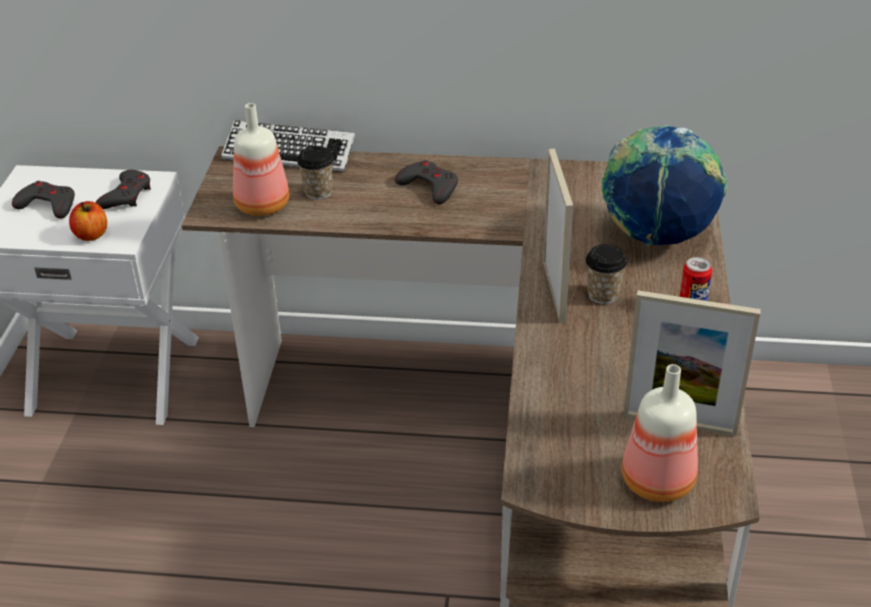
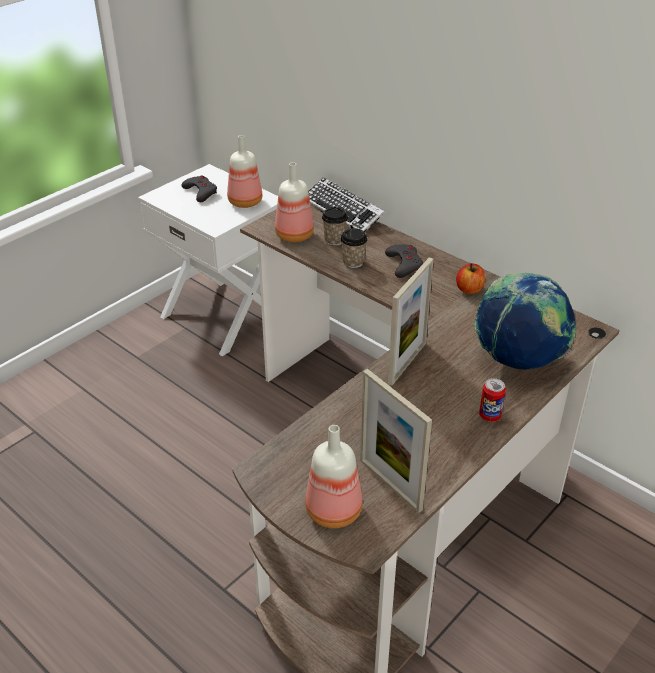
camera: 35 degrees right, 0 degrees up
apple [69,201,107,241] -> apple moved to [456,263,485,294]
grey game controller [96,170,151,209] -> bottle [227,135,262,208]
cup [586,244,627,304] -> cup moved to [341,228,367,268]

